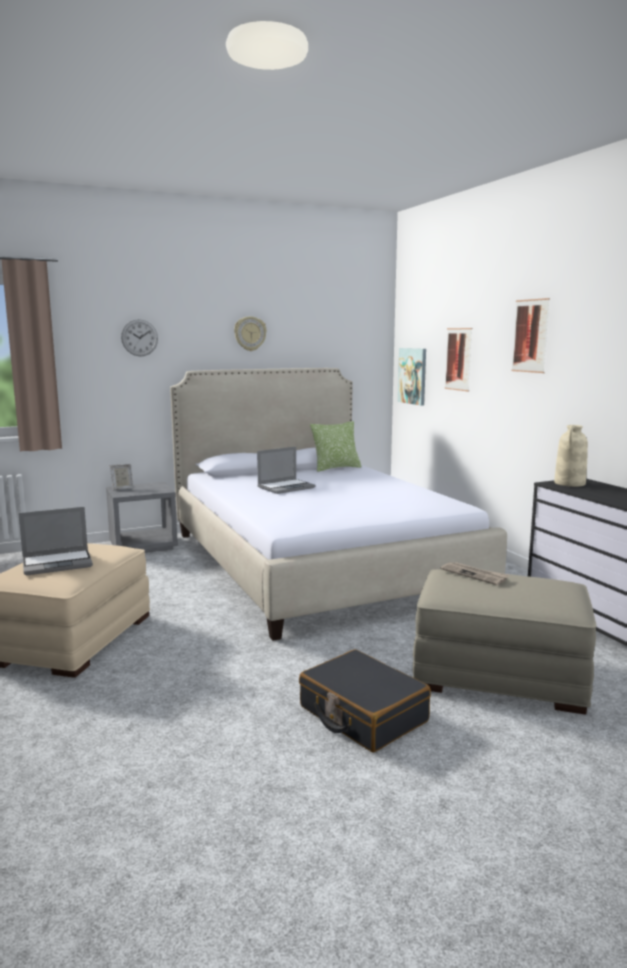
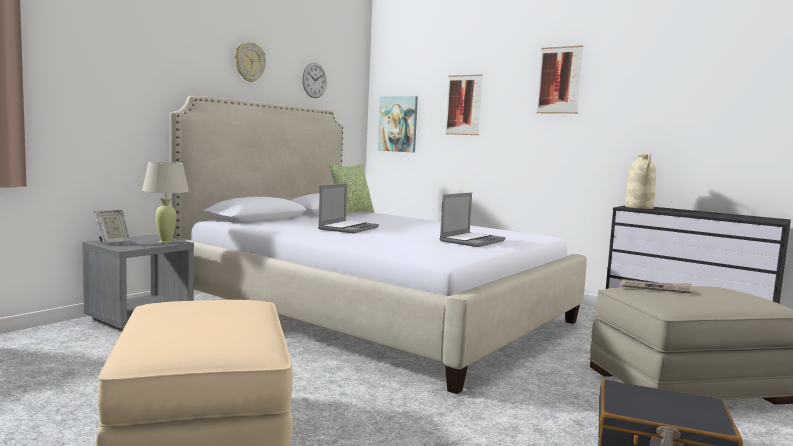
camera: 30 degrees left, 5 degrees down
laptop [18,507,93,575] -> laptop moved to [440,192,505,247]
wall clock [121,319,158,356] -> wall clock moved to [302,63,327,98]
none -> beige table lamp [142,162,189,243]

